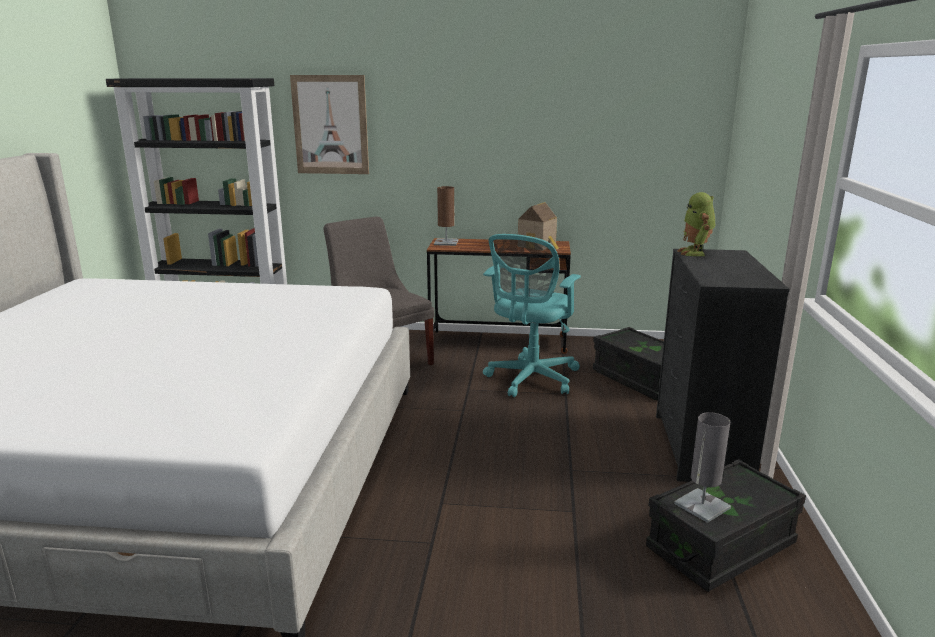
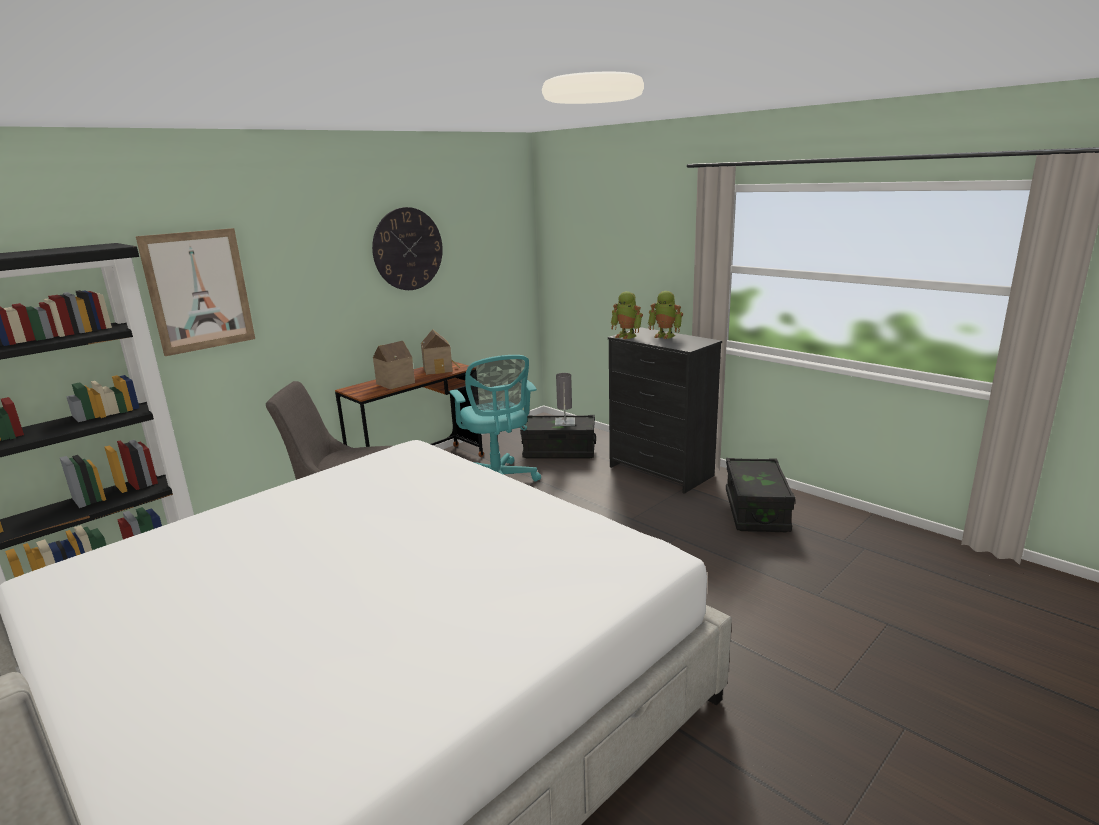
camera: 50 degrees left, 0 degrees up
brown table lamp [434,186,459,246] -> none
grey table lamp [674,412,731,523] -> grey table lamp moved to [555,373,575,426]
none -> wall clock [372,207,443,290]
none -> toy house [373,341,415,390]
none -> toy robot [648,291,683,339]

